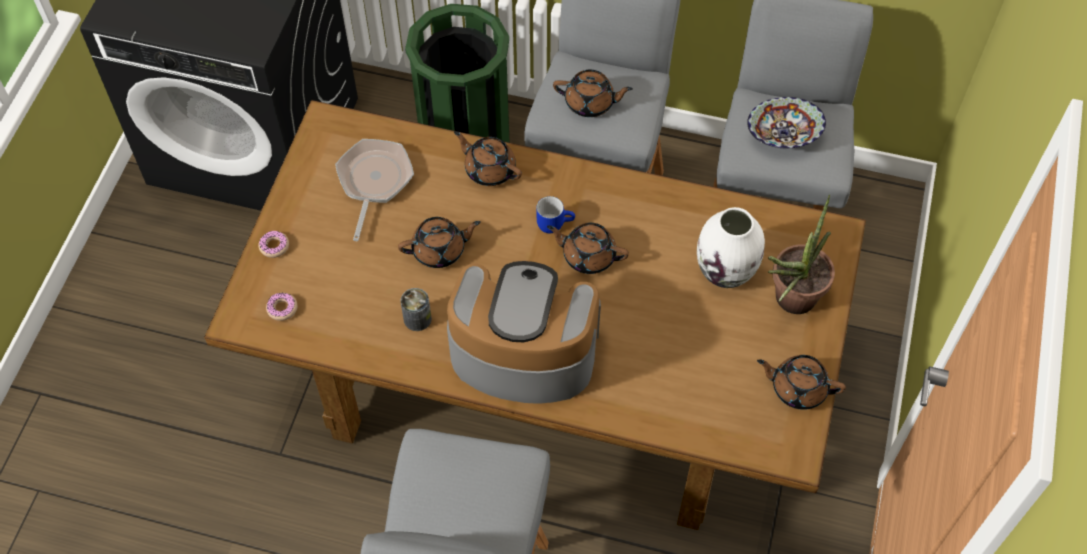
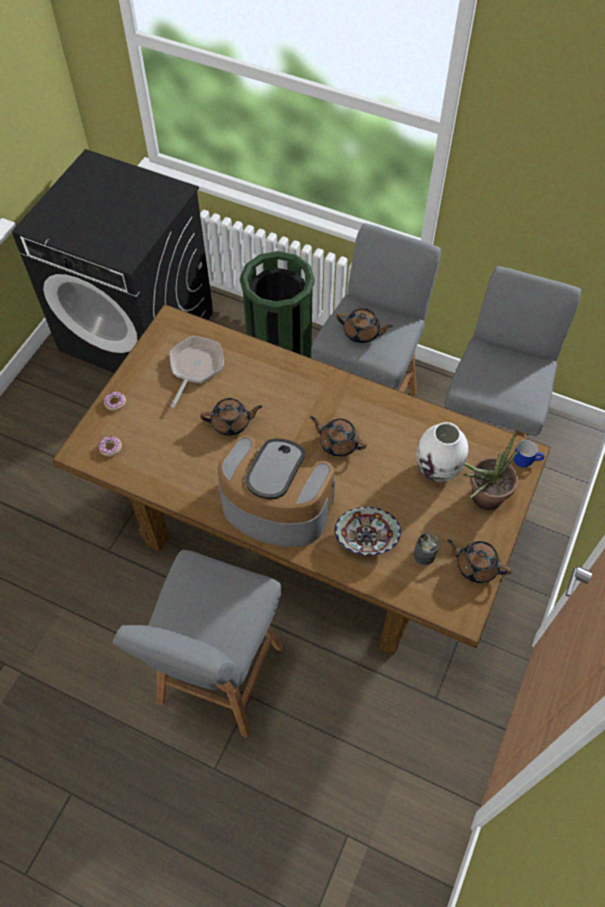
camera: 10 degrees right, 0 degrees up
can [400,288,432,331] -> can moved to [414,533,439,565]
brown teapot [454,131,522,186] -> none
blue mug [536,196,575,233] -> blue mug moved to [514,440,545,468]
bowl [747,97,826,148] -> bowl moved to [334,507,401,556]

